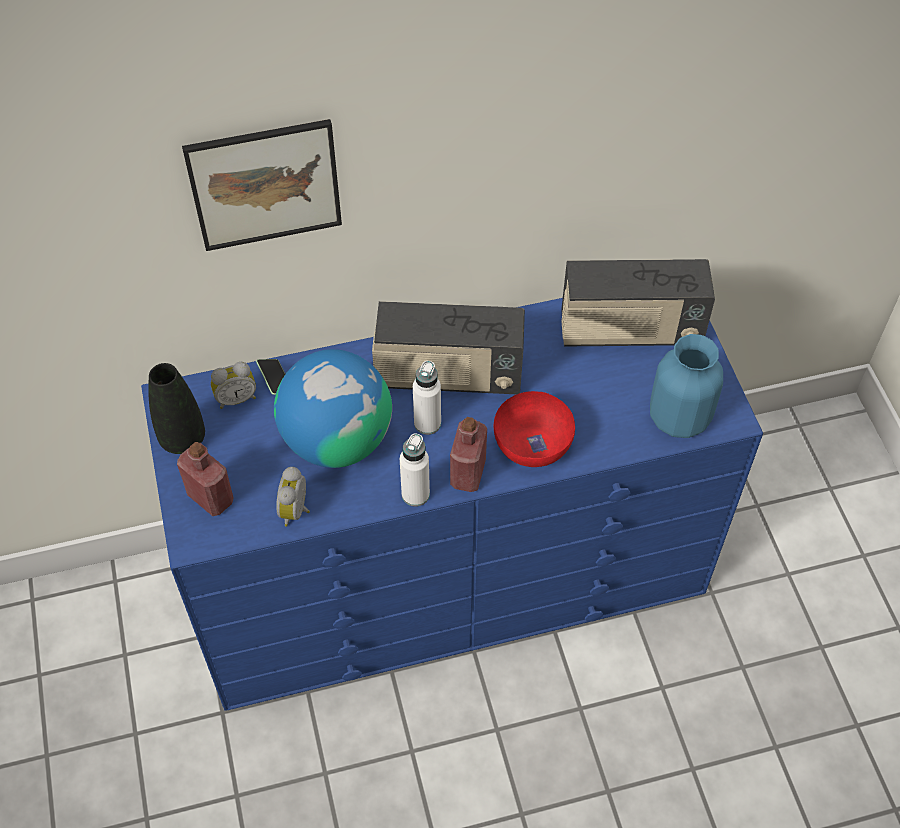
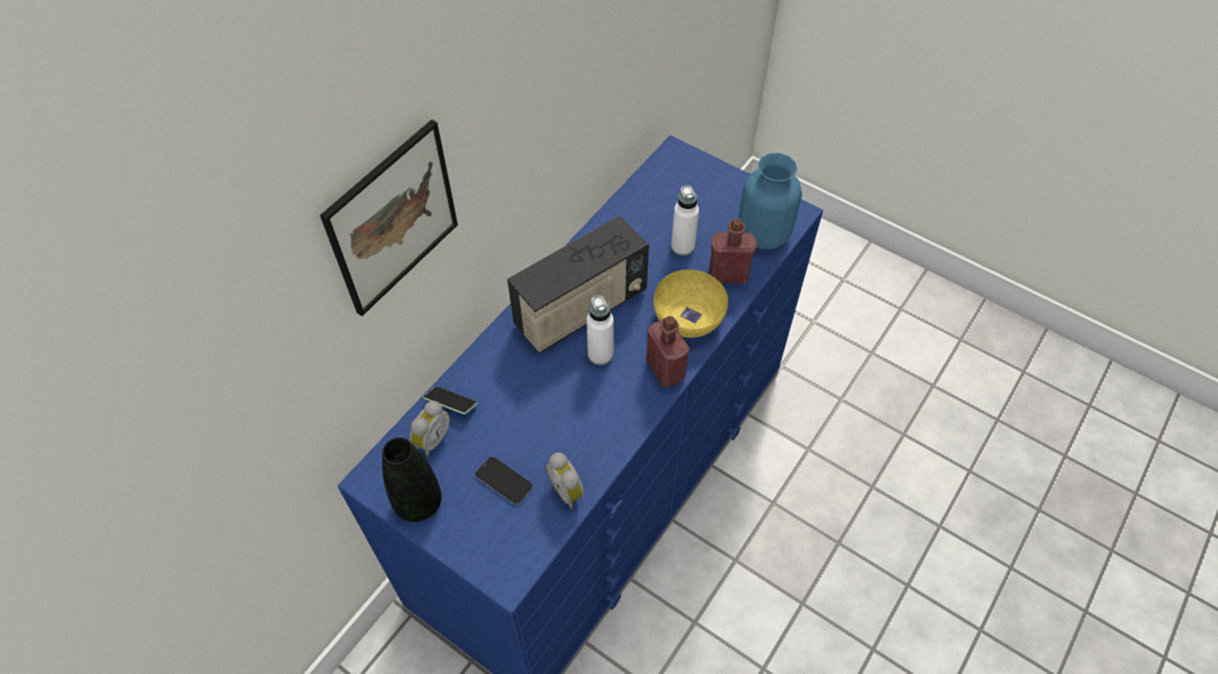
camera: 40 degrees left, 0 degrees up
red bottle [177,442,234,516] -> red bottle moved to [709,218,757,284]
globe [274,349,392,468] -> none
white bottle [400,433,430,507] -> white bottle moved to [671,185,699,256]
red bowl [494,391,575,467] -> yellow bowl [653,270,728,338]
radio [561,259,715,347] -> none
none -> phone [475,457,533,505]

